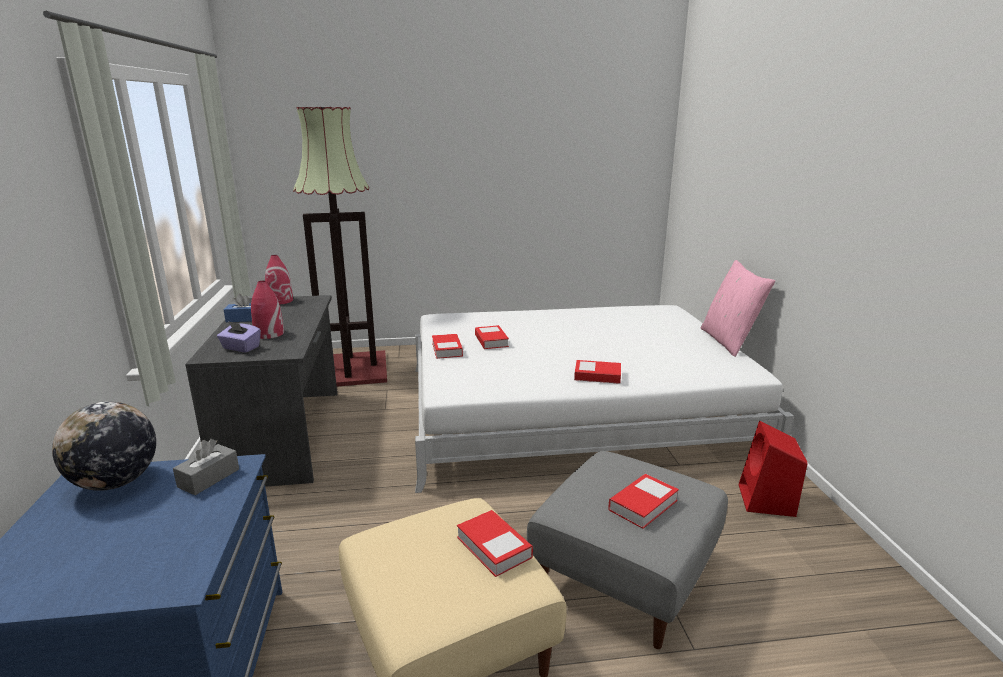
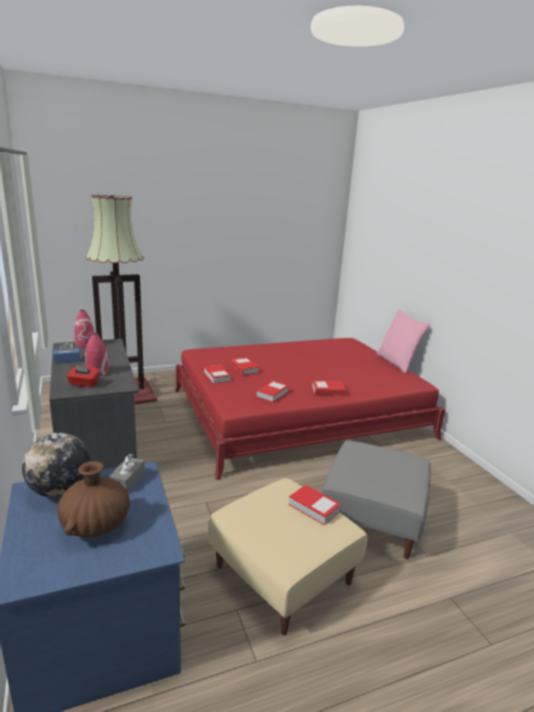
camera: 15 degrees left, 0 degrees up
purple tissue box [217,321,261,353] -> red tissue box [66,365,100,388]
white bed [415,305,794,493] -> red bed [174,338,445,480]
book [608,474,679,529] -> book moved to [256,381,289,402]
red speaker [739,420,807,517] -> none
none -> brown vase [57,461,130,537]

